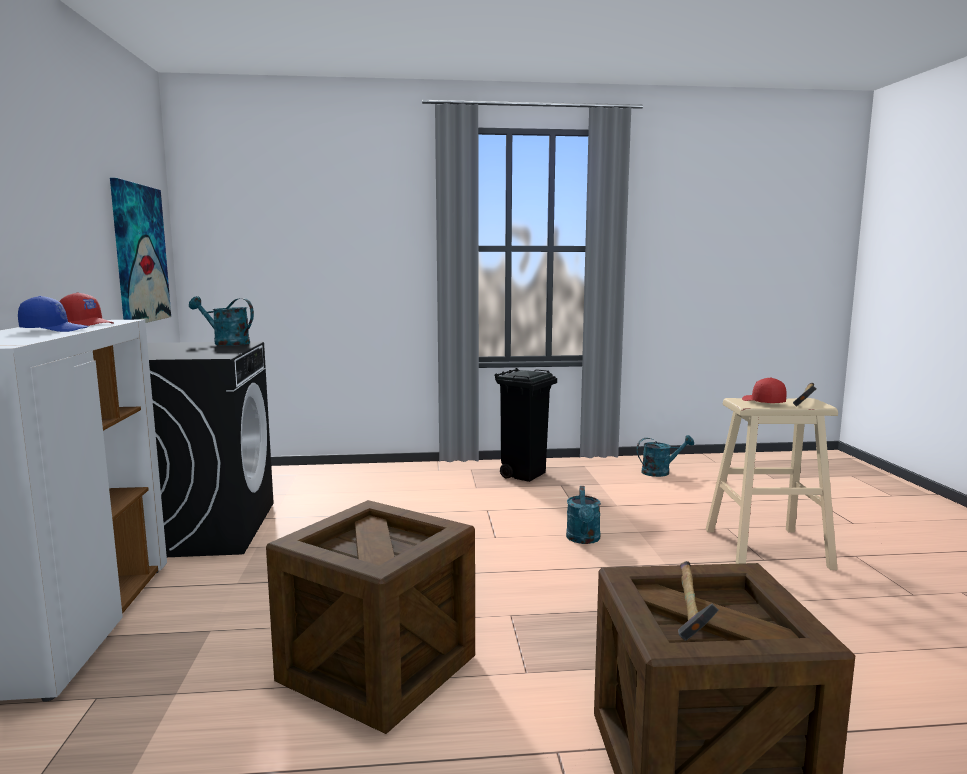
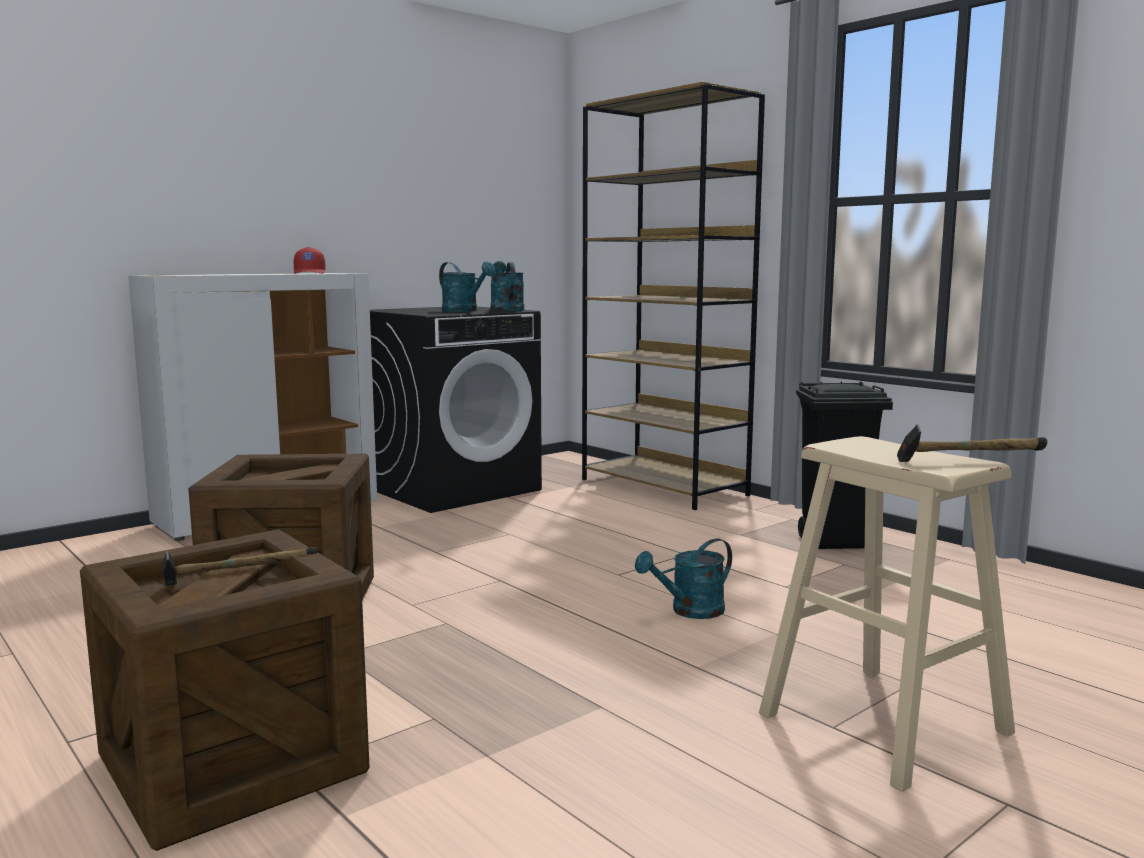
camera: 55 degrees right, 0 degrees up
blue cap [18,296,89,332] -> none
picture [110,178,171,323] -> none
turquoise watering can [636,435,694,477] -> turquoise watering can moved to [439,261,496,312]
red cap [742,378,787,403] -> none
none -> brown bookcase [582,82,765,510]

